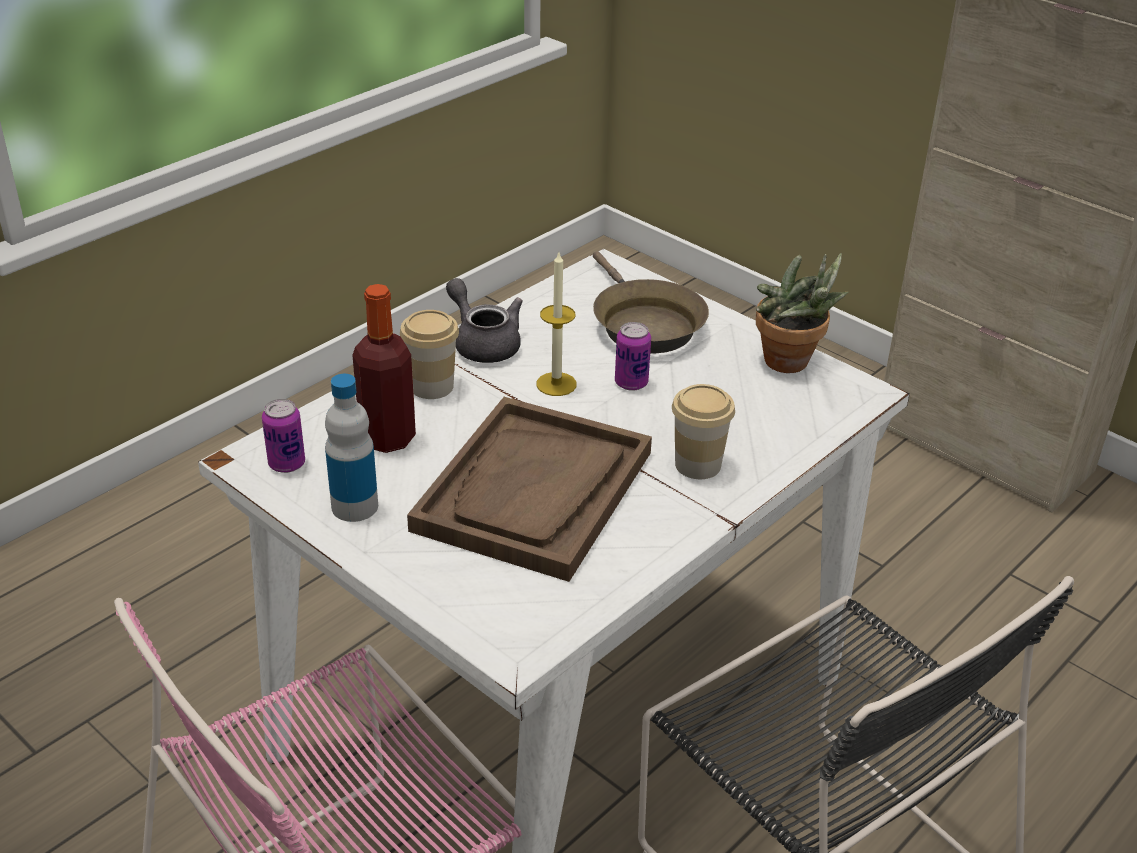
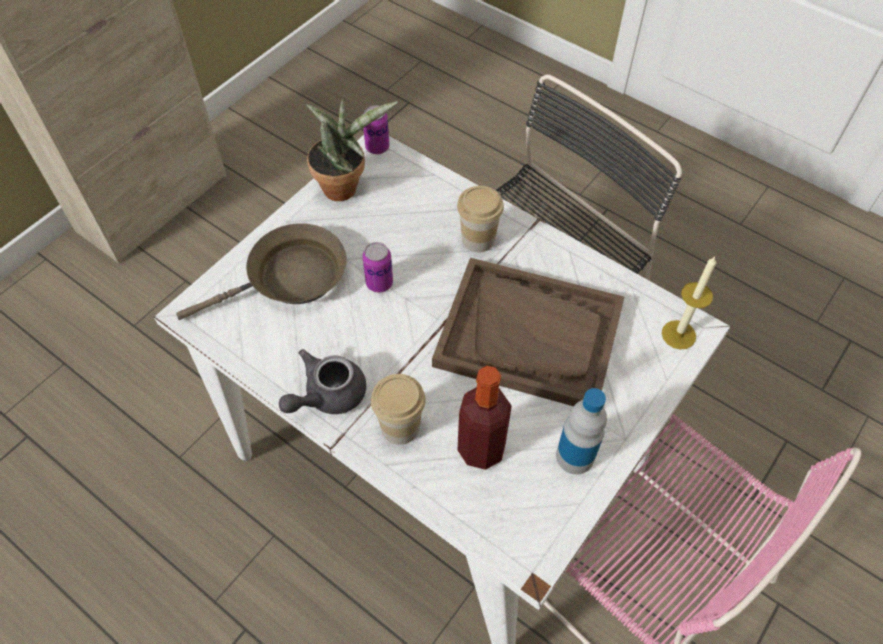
camera: 95 degrees left, 20 degrees up
can [262,399,305,473] -> can moved to [363,105,389,154]
candle [537,253,577,396] -> candle moved to [662,256,716,349]

